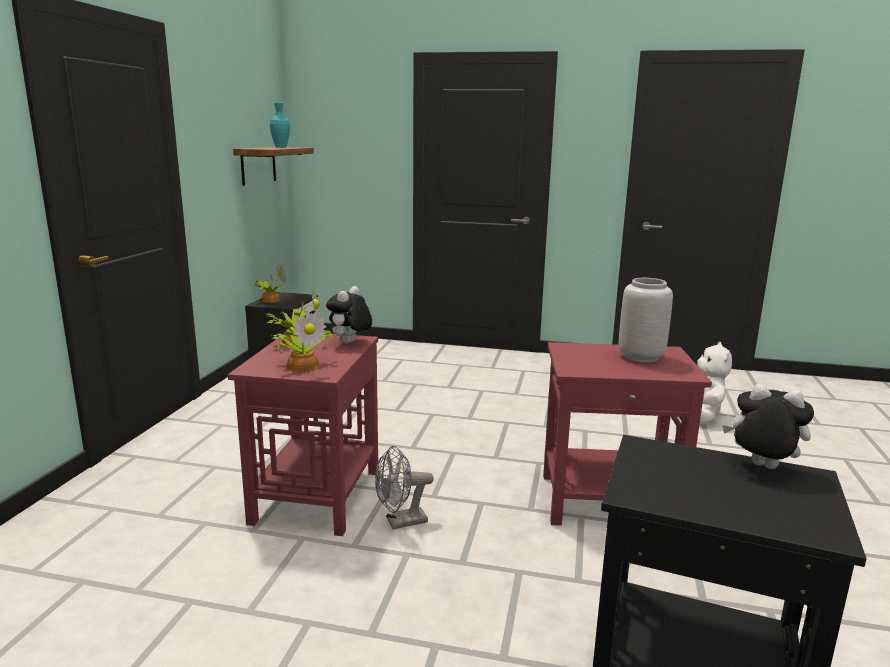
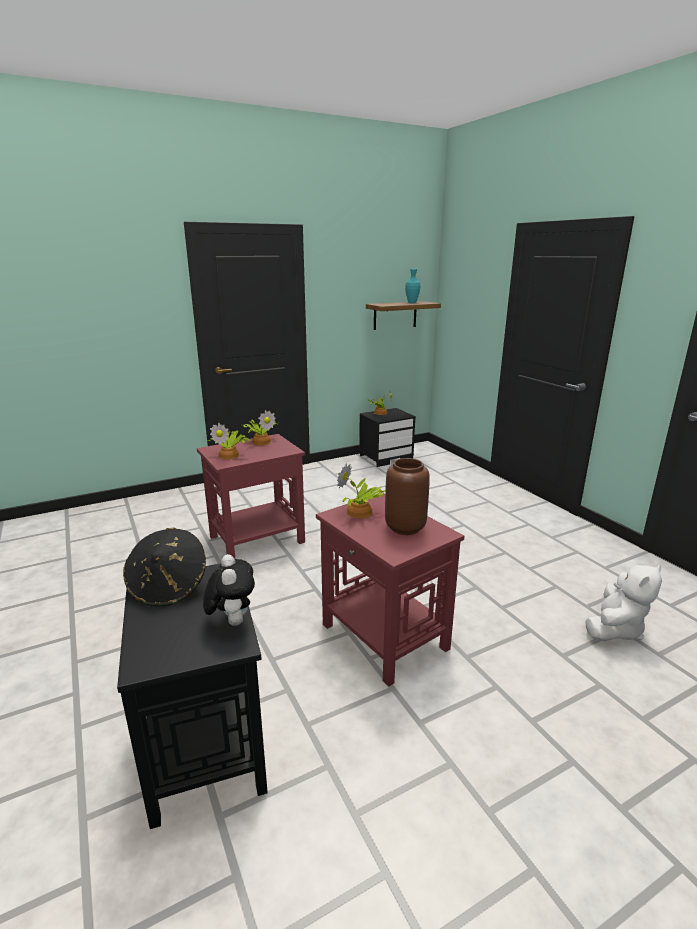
camera: 50 degrees right, 5 degrees up
plush toy [326,286,372,344] -> none
grey fan [375,446,434,530] -> none
grey vase [619,278,673,363] -> brown vase [385,458,430,535]
none -> black hat [123,528,206,606]
none -> potted plant [337,463,385,518]

